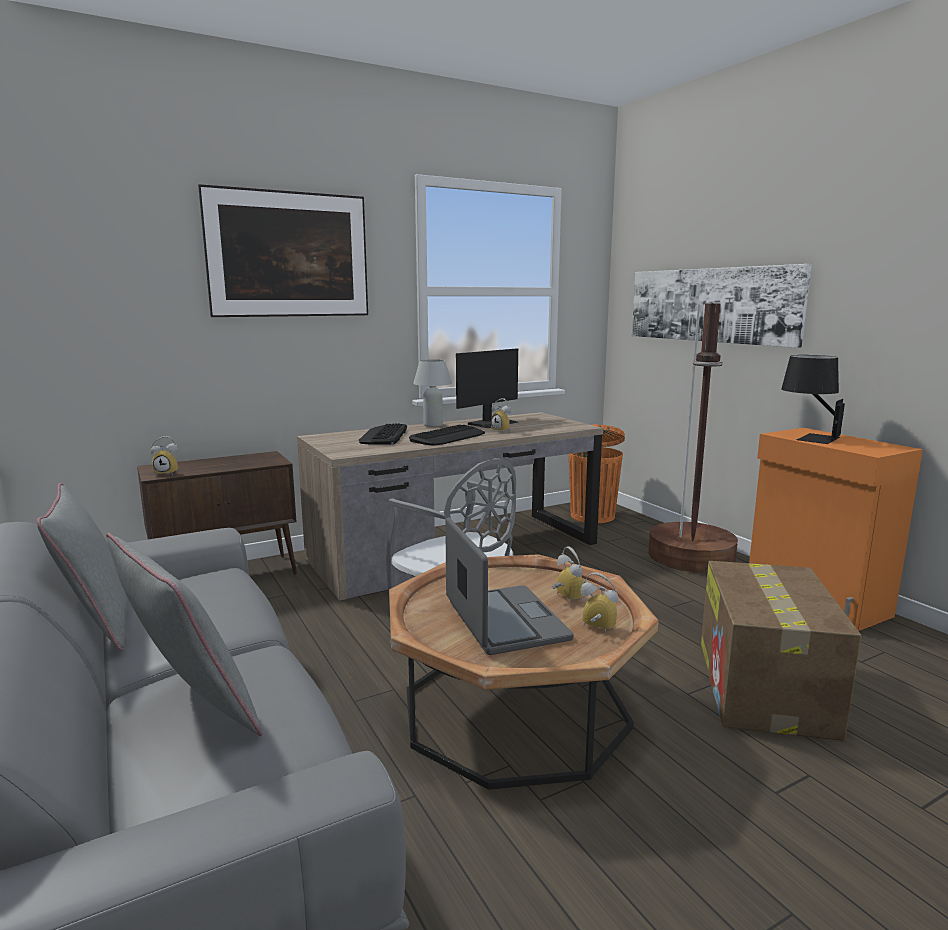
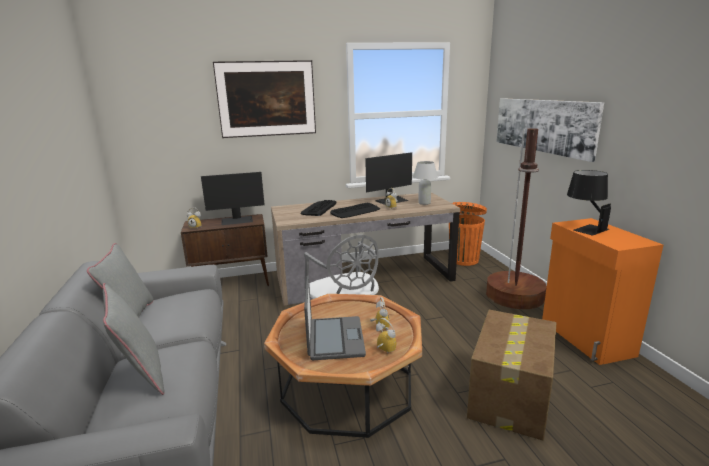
camera: 15 degrees right, 5 degrees up
white table lamp [413,359,452,427] -> white table lamp moved to [413,161,438,205]
none -> monitor [201,172,265,225]

